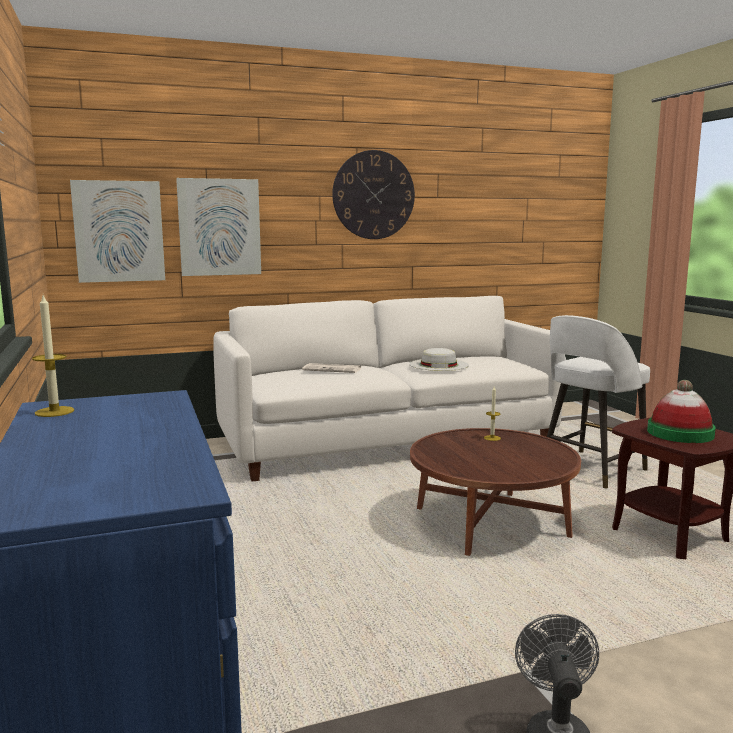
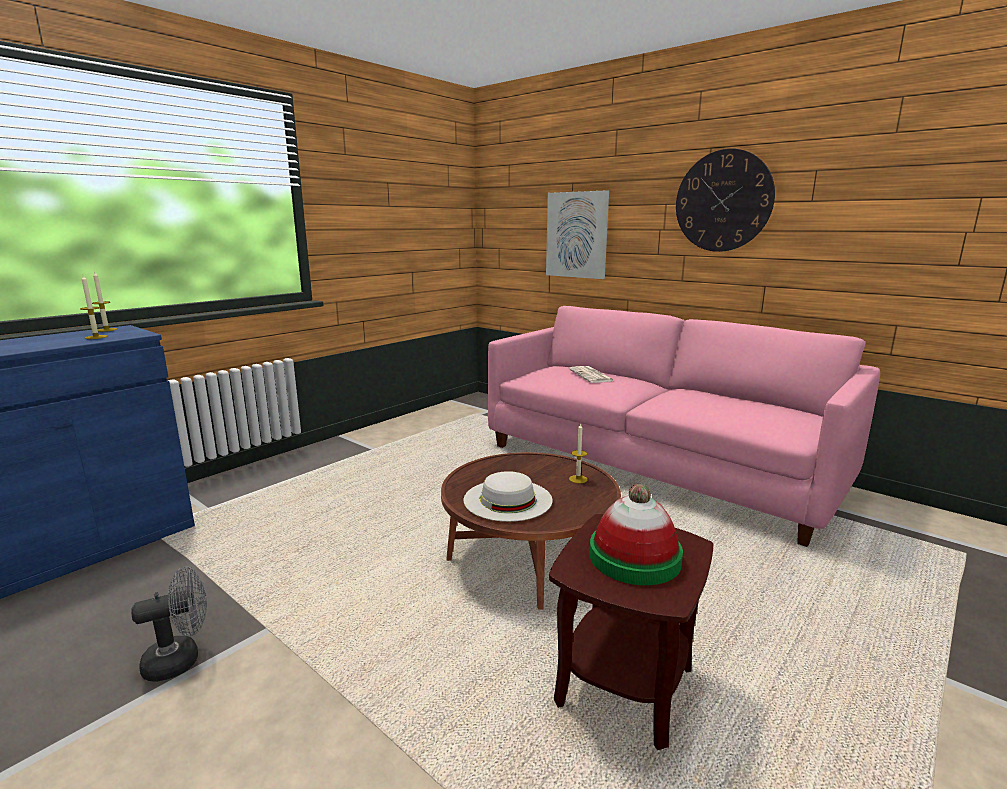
camera: 60 degrees right, 5 degrees up
picture [70,180,165,283] -> none
white sofa [213,296,562,482] -> pink sofa [488,306,880,547]
white hat [409,348,469,371] -> white hat moved to [464,471,552,522]
white stool [547,315,650,488] -> none
none -> candle [80,275,108,339]

